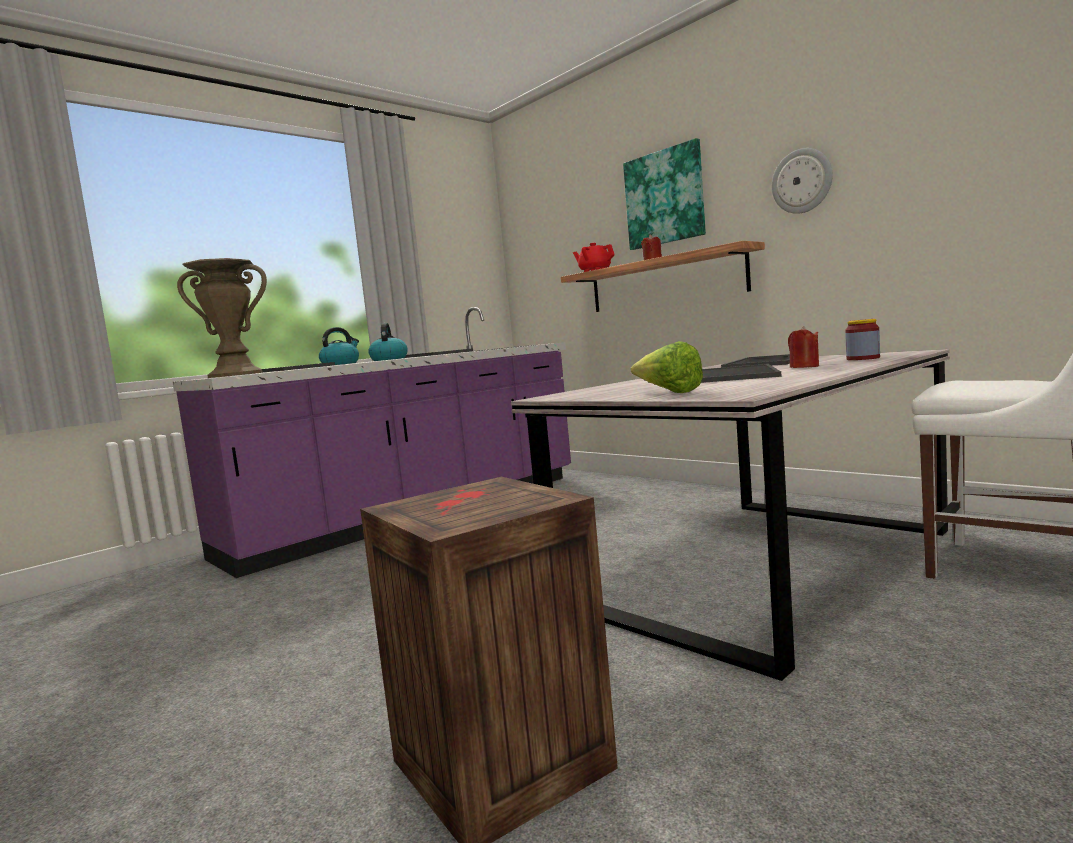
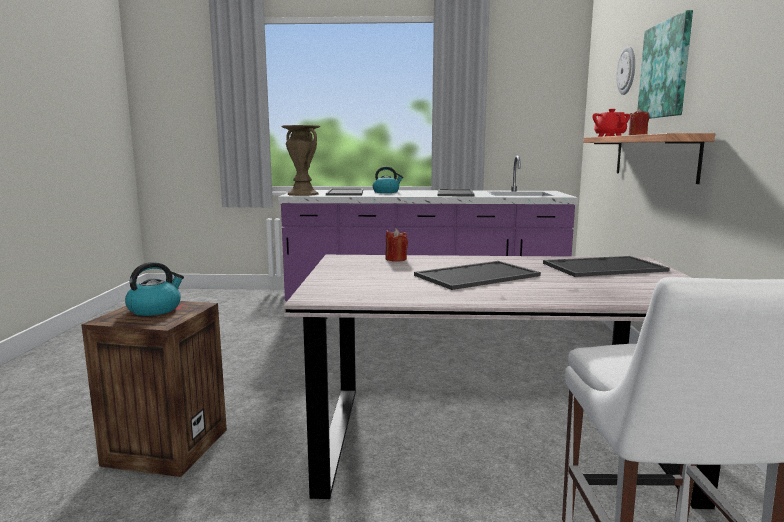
camera: 45 degrees right, 5 degrees up
kettle [368,323,408,361] -> kettle moved to [125,262,184,316]
lettuce [630,341,703,393] -> none
wall clock [772,148,833,214] -> wall clock moved to [616,46,635,95]
red candle [788,326,819,368] -> red candle moved to [385,229,408,262]
jar [845,319,880,360] -> none

